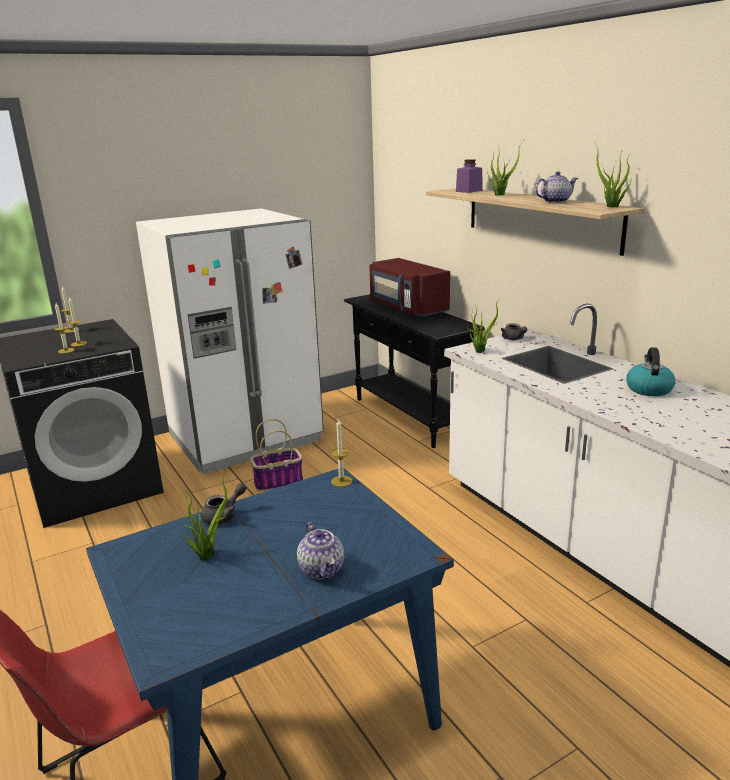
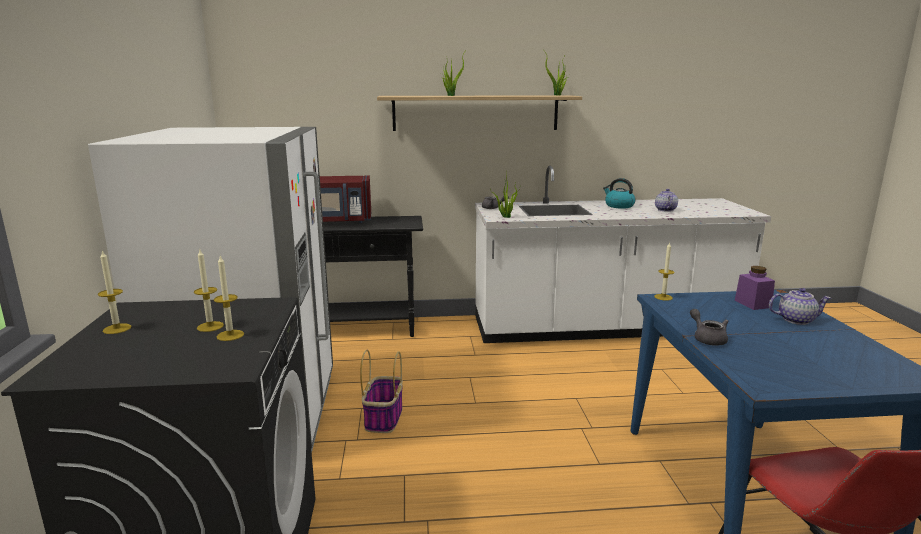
camera: 65 degrees left, 5 degrees down
potted plant [179,465,230,561] -> none
purple jar [456,159,483,193] -> purple jar moved to [734,266,775,310]
teapot [535,171,578,203] -> teapot moved to [655,189,678,212]

